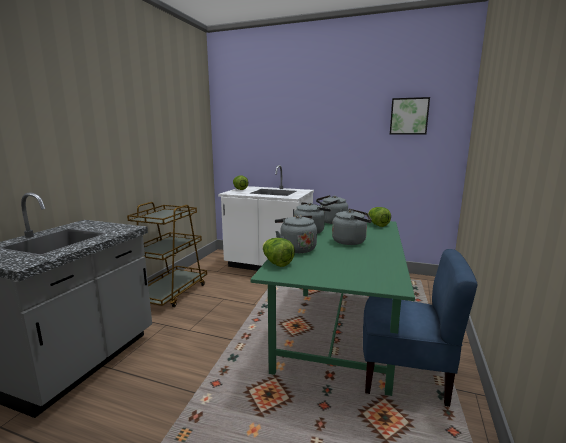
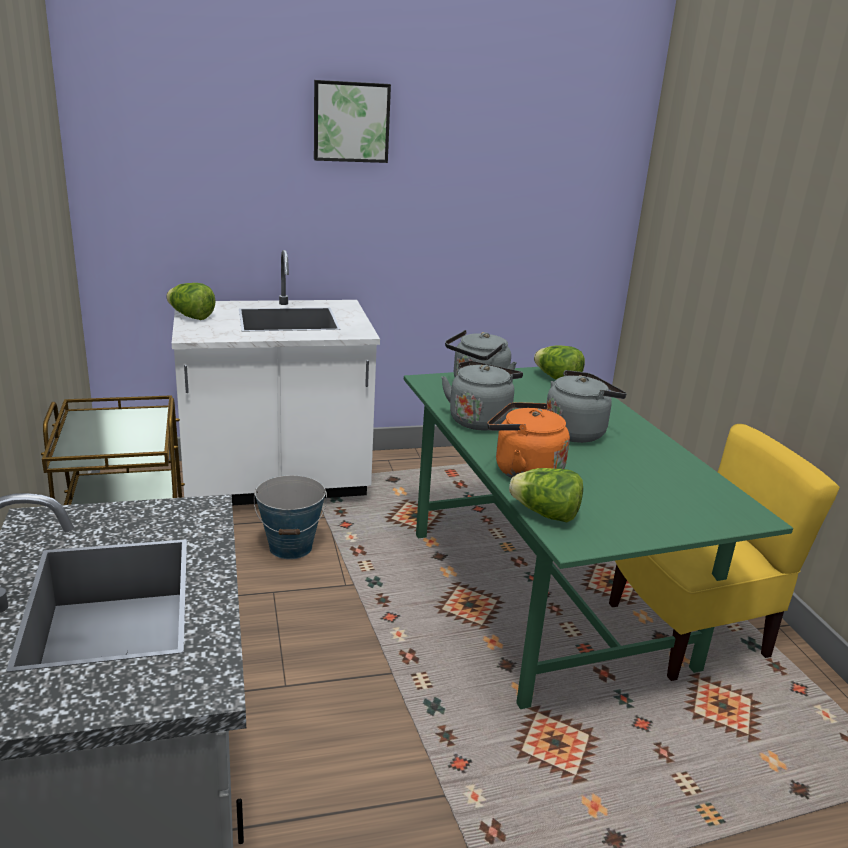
camera: 35 degrees left, 10 degrees up
grey kettle [275,215,317,253] -> orange kettle [487,402,570,478]
blue chair [363,249,478,407] -> yellow chair [609,424,840,681]
picture [390,97,430,134] -> picture moved to [314,80,391,163]
none -> bucket [254,475,327,559]

